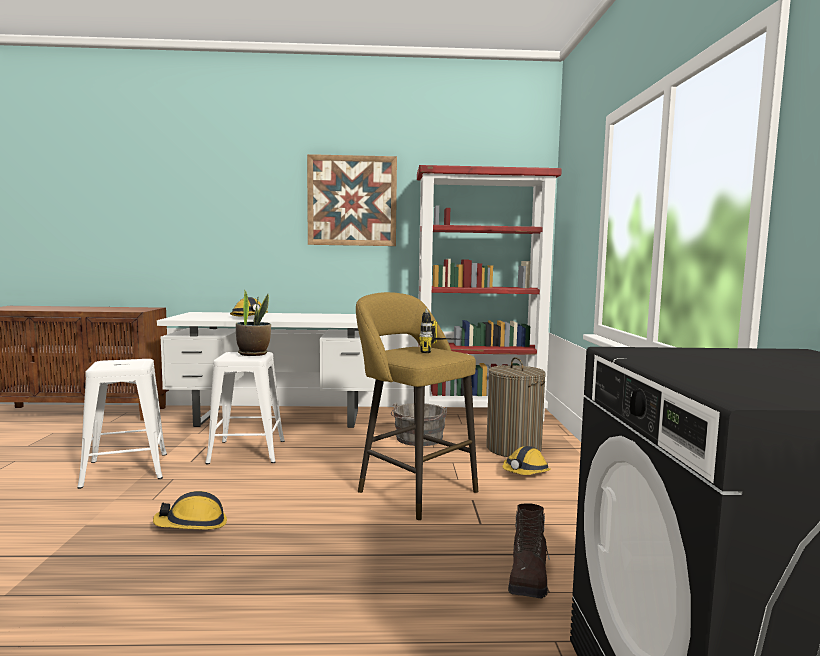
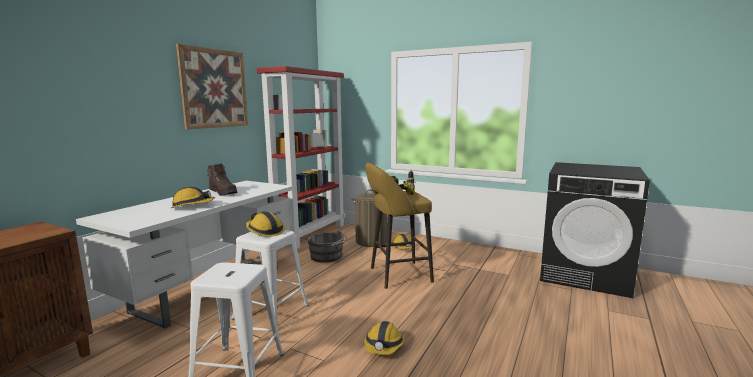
camera: 60 degrees left, 5 degrees up
potted plant [236,289,271,356] -> hard hat [245,211,285,237]
brown boot [508,503,550,598] -> brown boot moved to [207,163,238,196]

